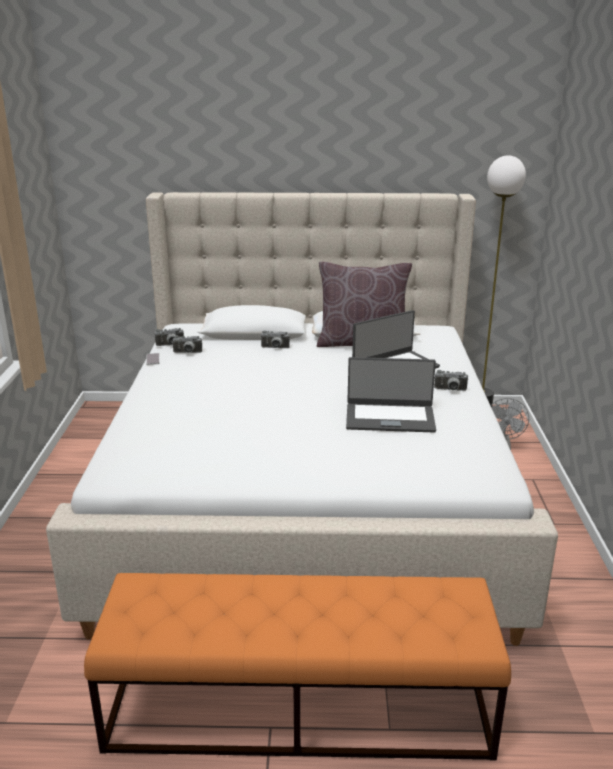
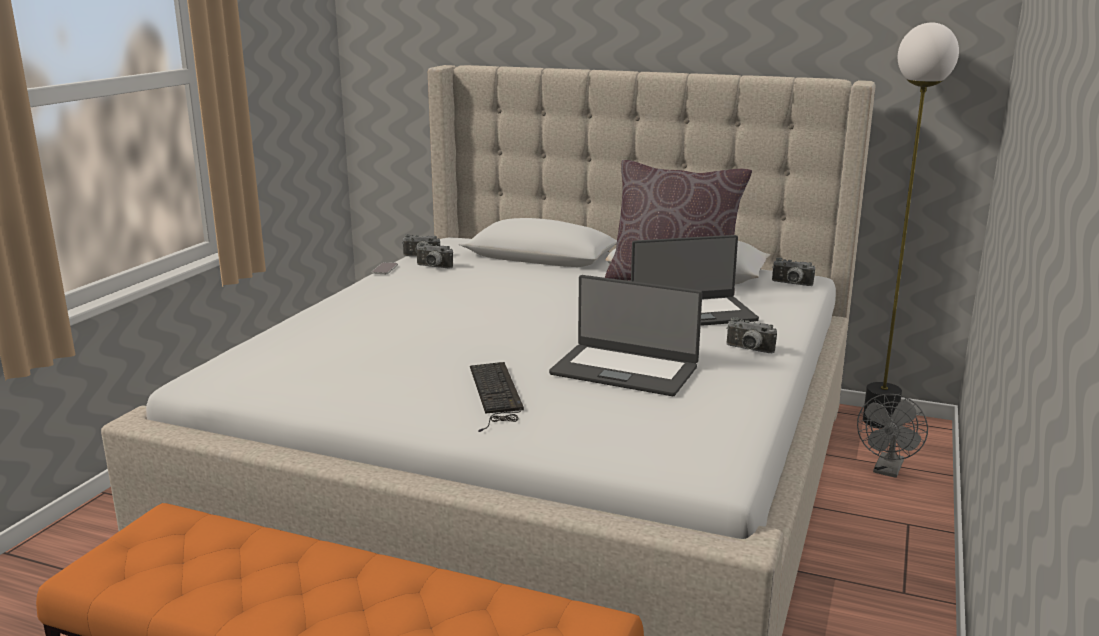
camera: 20 degrees right, 5 degrees down
camera [260,331,290,348] -> camera moved to [772,258,815,286]
none -> keyboard [470,362,524,432]

